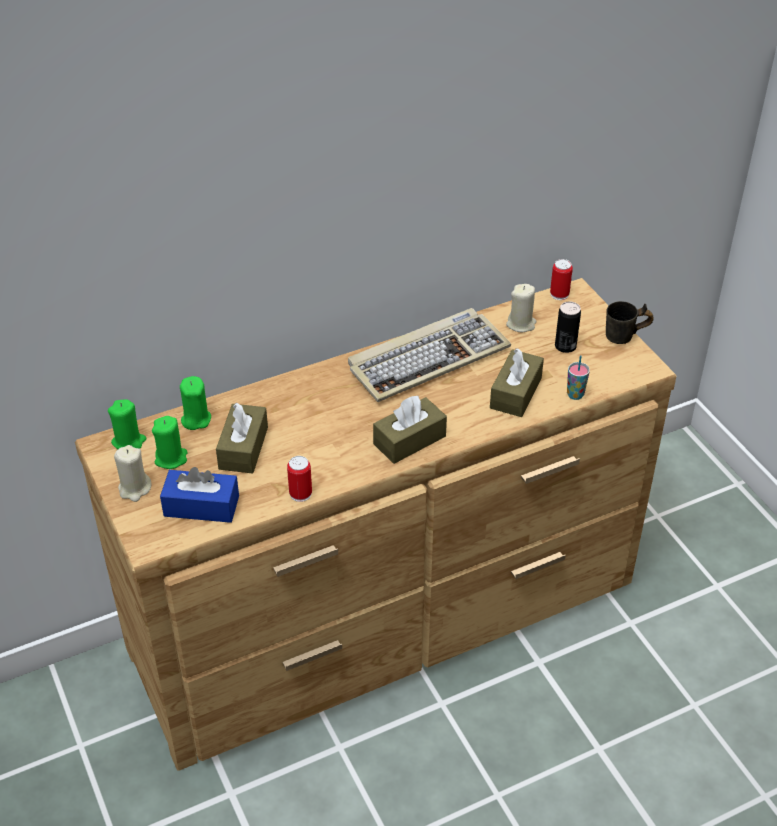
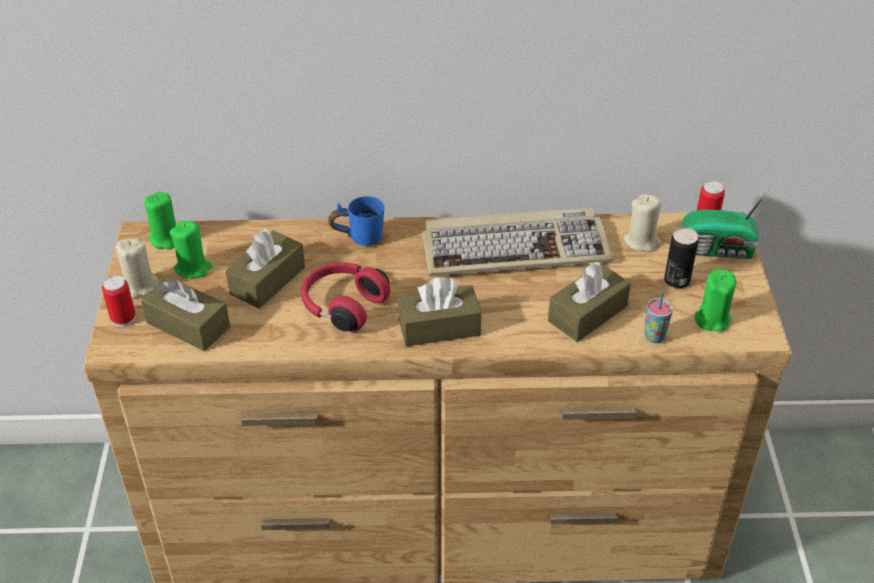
camera: 25 degrees right, 0 degrees up
blue tissue box [160,467,239,523] -> brown tissue box [141,276,230,351]
green candle [180,376,211,430] -> green candle moved to [695,270,736,332]
can [287,456,312,502] -> can moved to [102,275,136,327]
grey mug [606,301,654,344] -> none
none -> red headphones [301,262,390,331]
none -> blue mug [328,196,384,246]
none -> radio [681,187,770,259]

